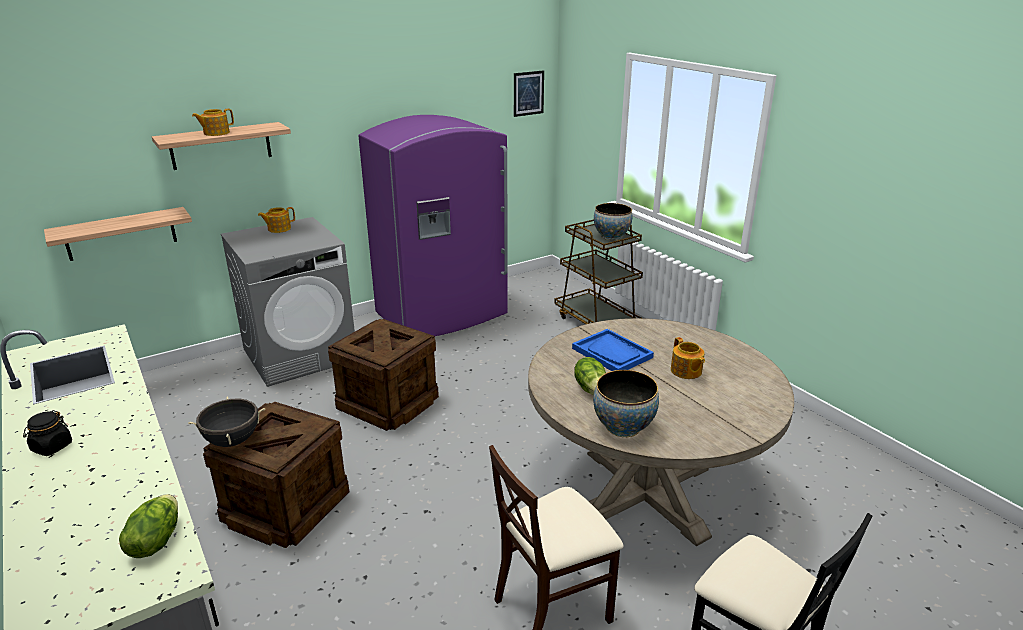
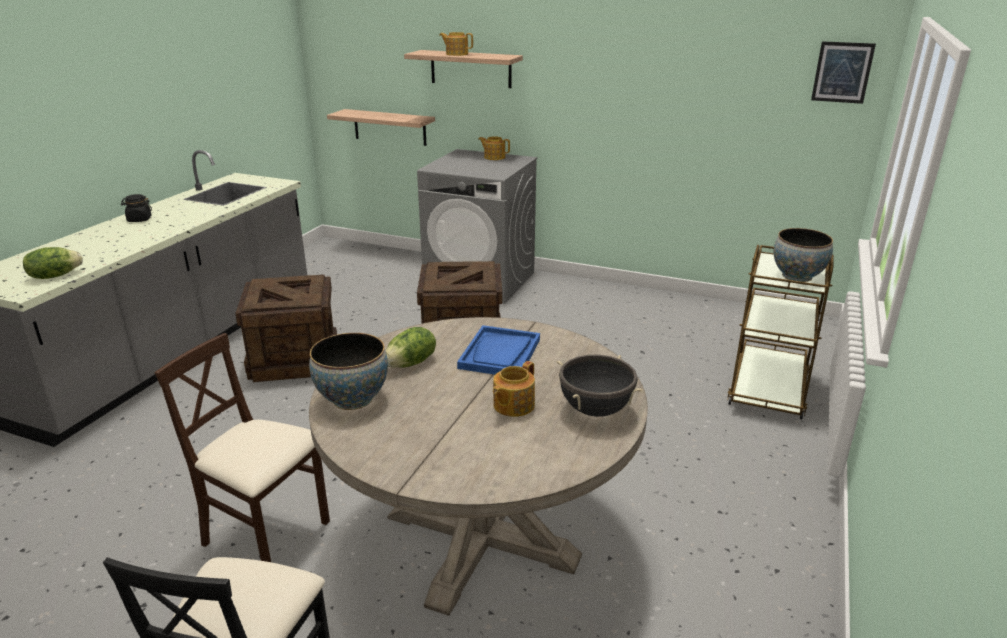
camera: 55 degrees right, 0 degrees up
black cooking pot [188,396,265,447] -> black cooking pot moved to [556,355,643,417]
purple fridge [359,115,508,336] -> none

